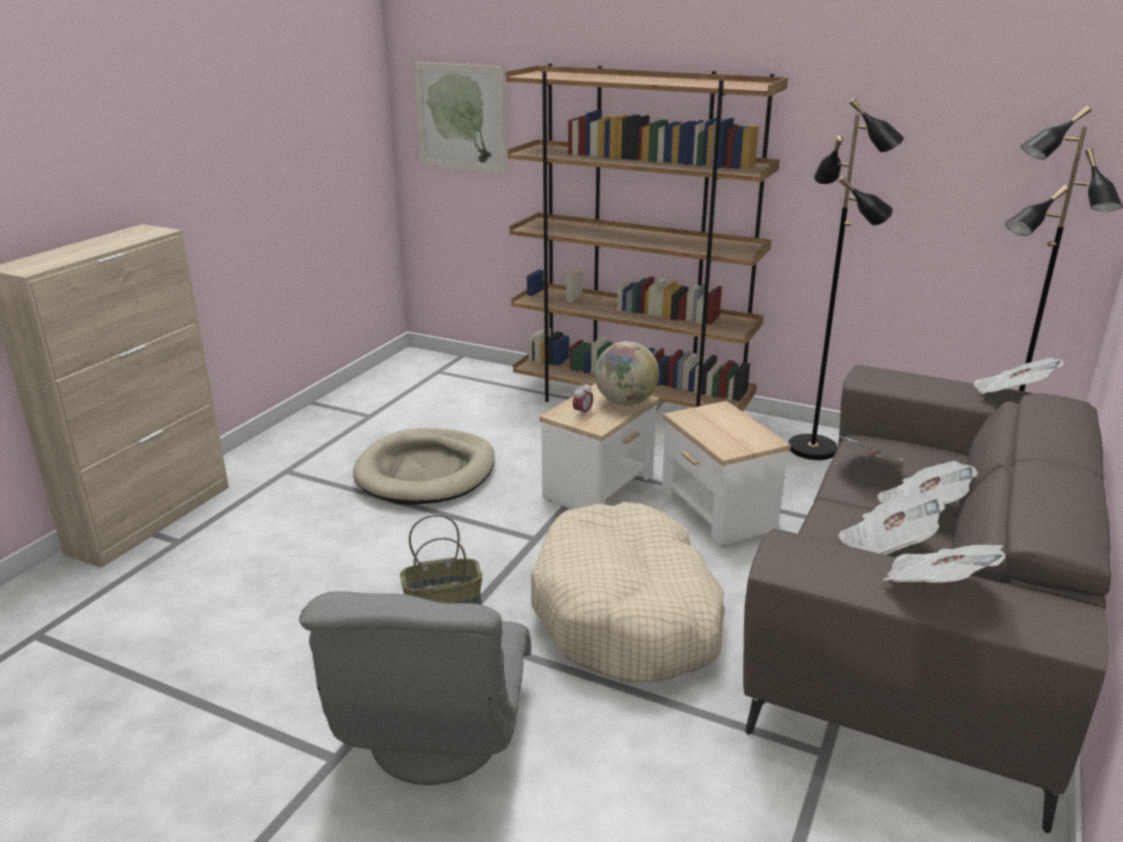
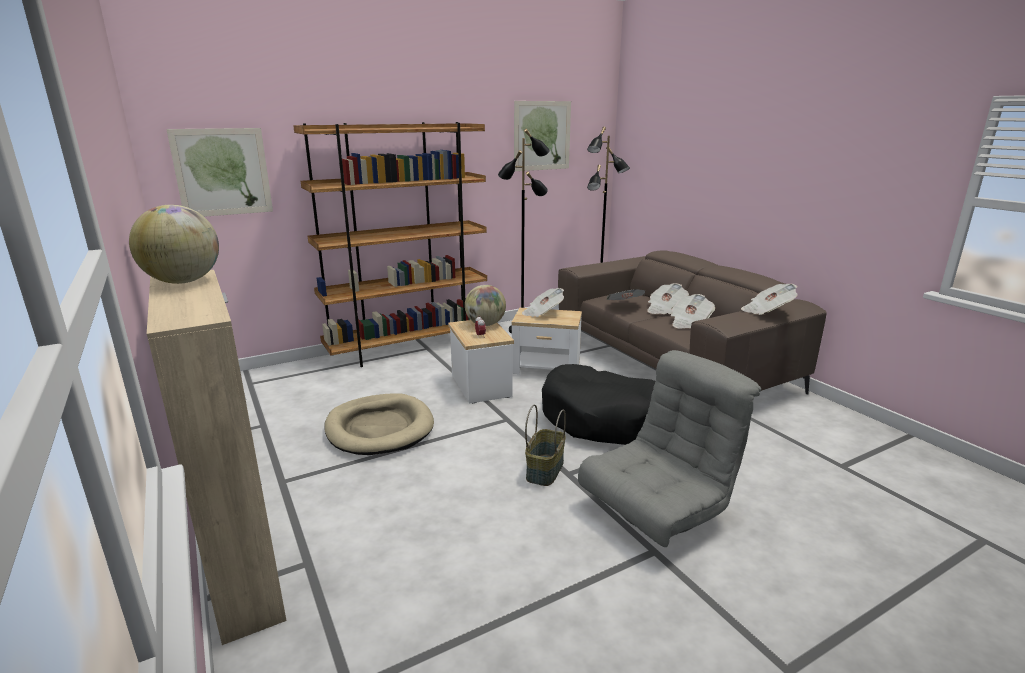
camera: 55 degrees left, 5 degrees down
grey armchair [299,591,531,785] -> grey armchair turned 75 degrees counterclockwise [578,350,761,547]
beige dog bed [531,502,725,683] -> black dog bed [542,364,656,445]
newspaper [974,358,1064,394] -> newspaper moved to [522,288,564,317]
none -> globe [129,205,219,284]
none -> picture [514,101,571,171]

